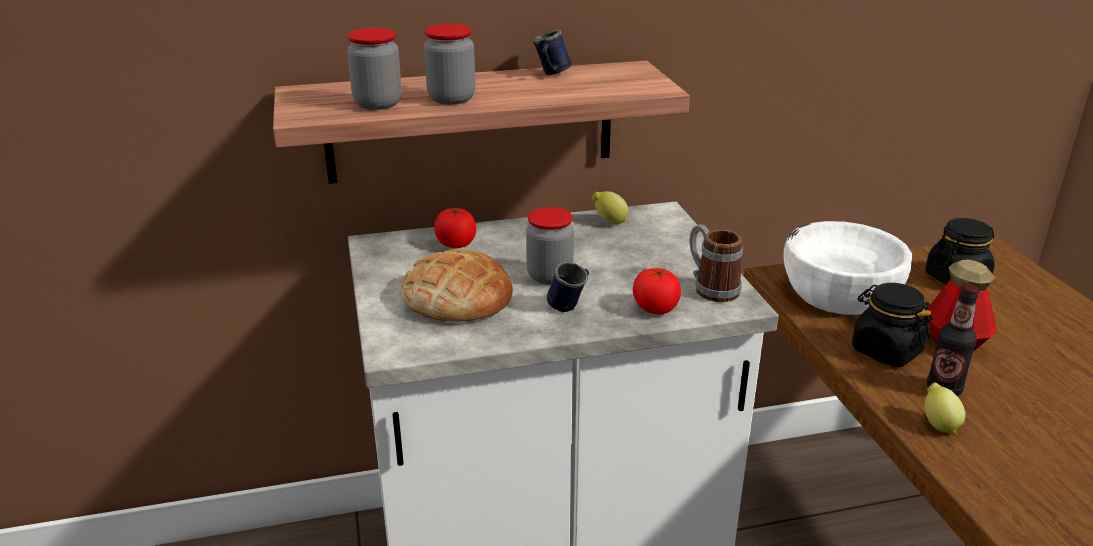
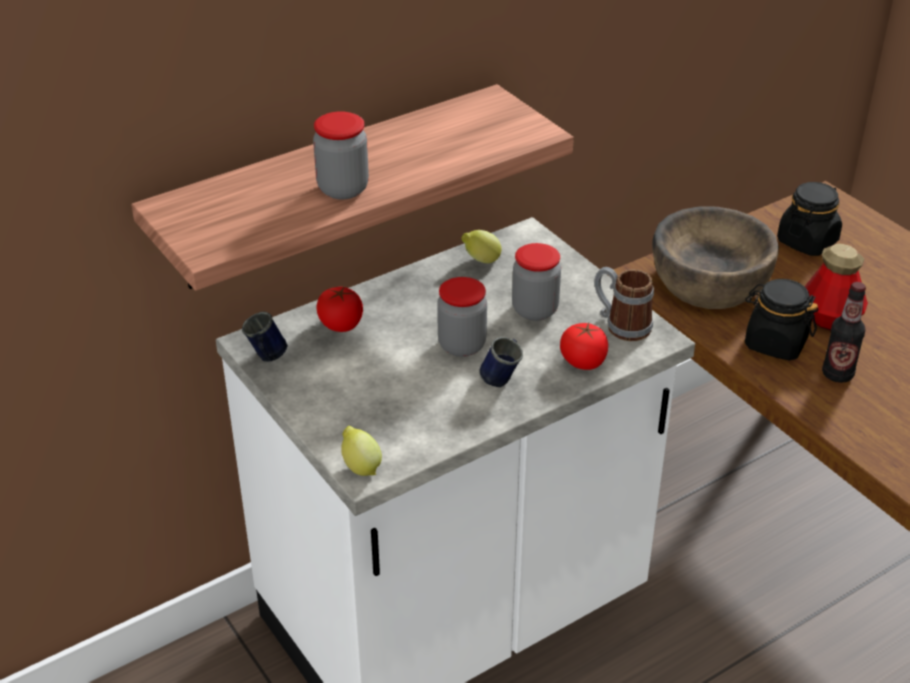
camera: 20 degrees left, 10 degrees up
jar [347,28,402,110] -> jar moved to [512,243,561,321]
bread [401,249,513,322] -> none
blue mug [533,30,572,75] -> blue mug moved to [242,311,288,362]
white bowl [783,221,912,315] -> brown bowl [652,206,779,309]
lemon [924,383,966,434] -> lemon moved to [341,426,382,476]

